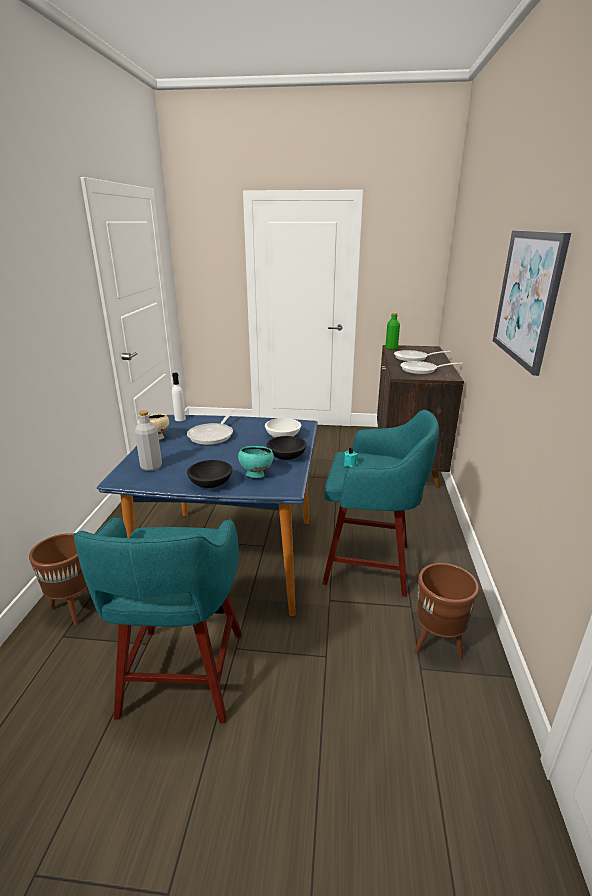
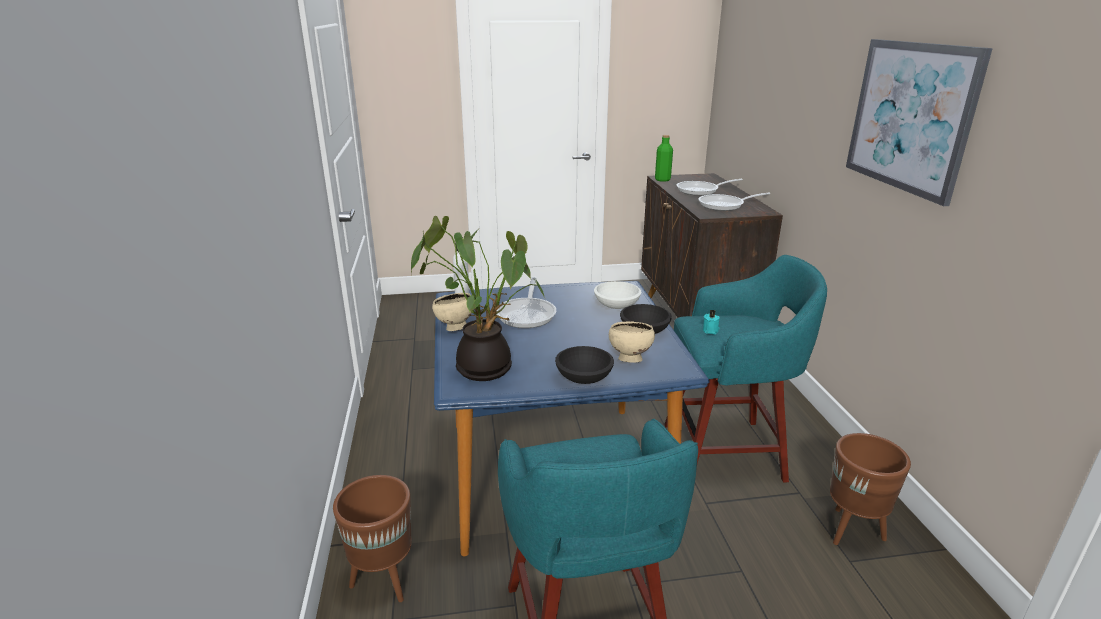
camera: 15 degrees left, 0 degrees up
grey bottle [135,410,162,471] -> potted plant [411,216,545,381]
turquoise bowl [238,446,274,478] -> beige bowl [609,321,655,363]

